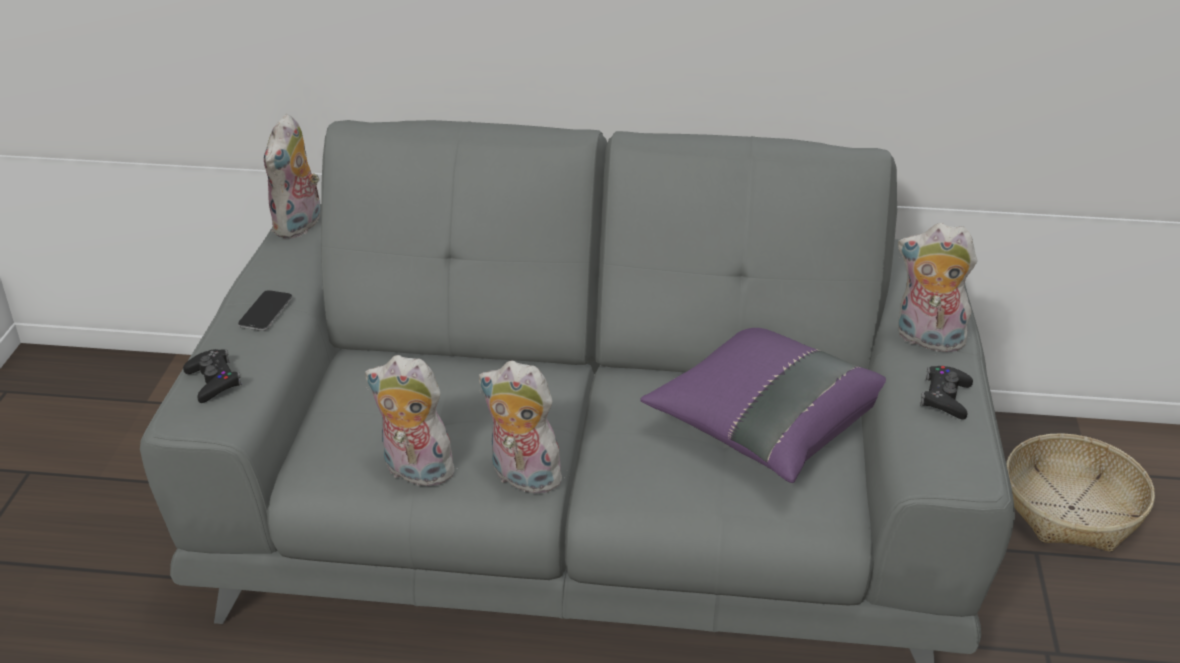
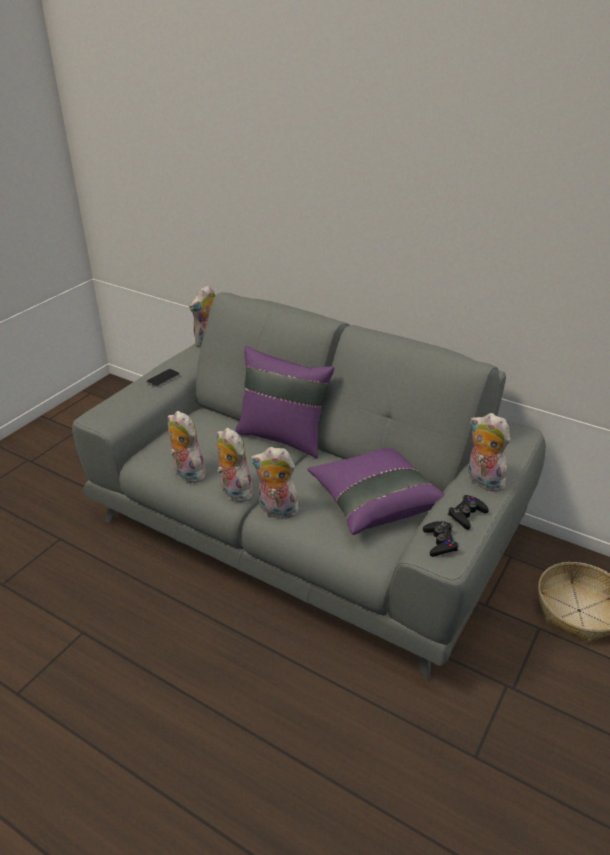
camera: 25 degrees right, 0 degrees up
black game controller [183,349,242,403] -> black game controller moved to [423,521,459,557]
none -> purple pillow [235,346,334,458]
none -> plush toy [251,447,301,518]

